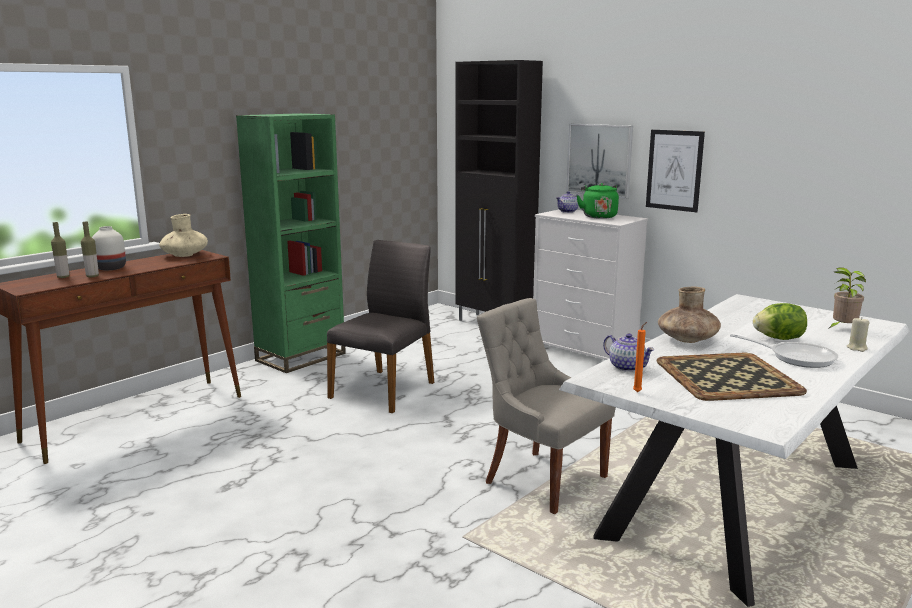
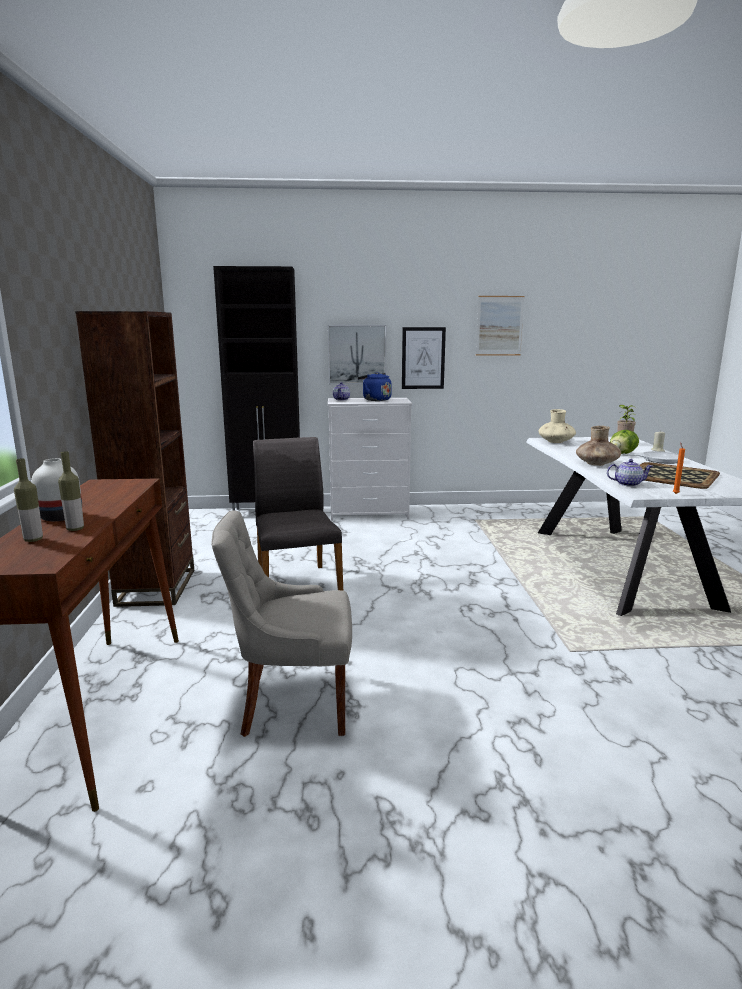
camera: 45 degrees left, 0 degrees up
beige vase [159,214,208,257] -> beige vase moved to [538,409,576,443]
green bookcase [236,113,346,373] -> brown bookcase [75,311,194,607]
grey chair [477,298,616,514] -> grey chair moved to [211,510,352,737]
green kettle [576,183,619,219] -> blue kettle [357,372,392,401]
none -> picture [476,296,524,356]

